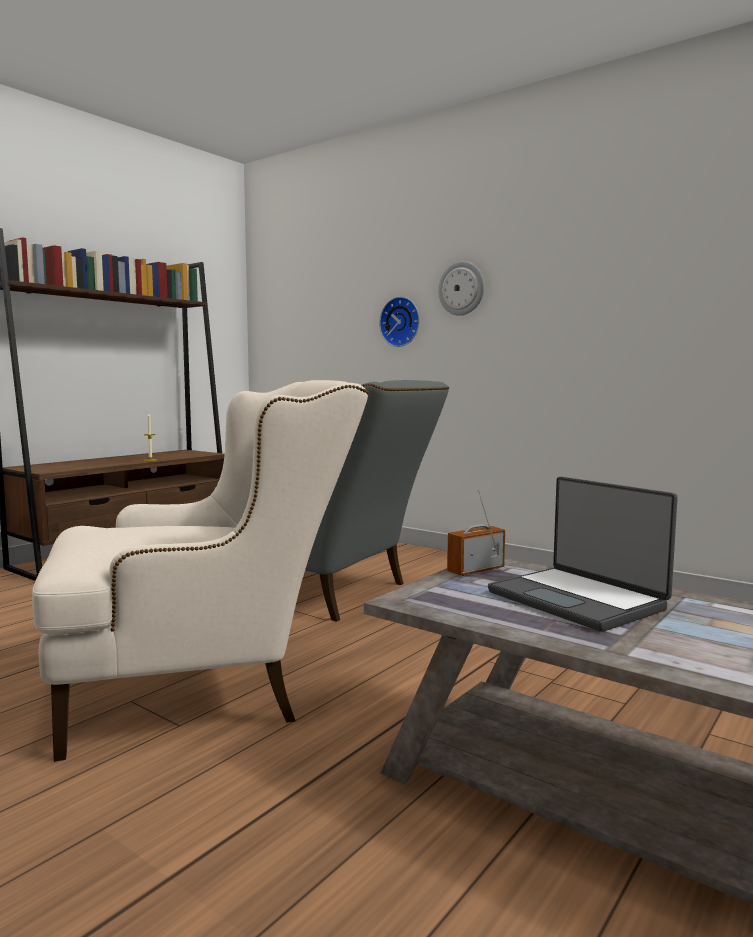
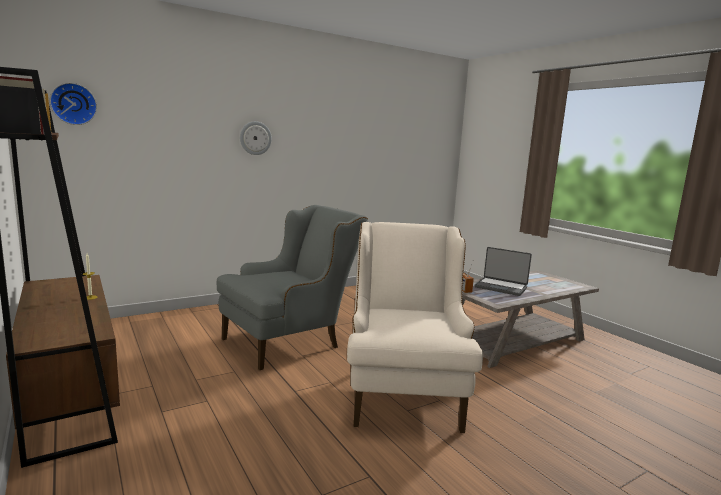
camera: 70 degrees left, 5 degrees up
wall clock [379,297,420,347] -> wall clock moved to [50,83,97,125]
laptop [488,476,678,632] -> laptop turned 45 degrees clockwise [475,247,532,296]

